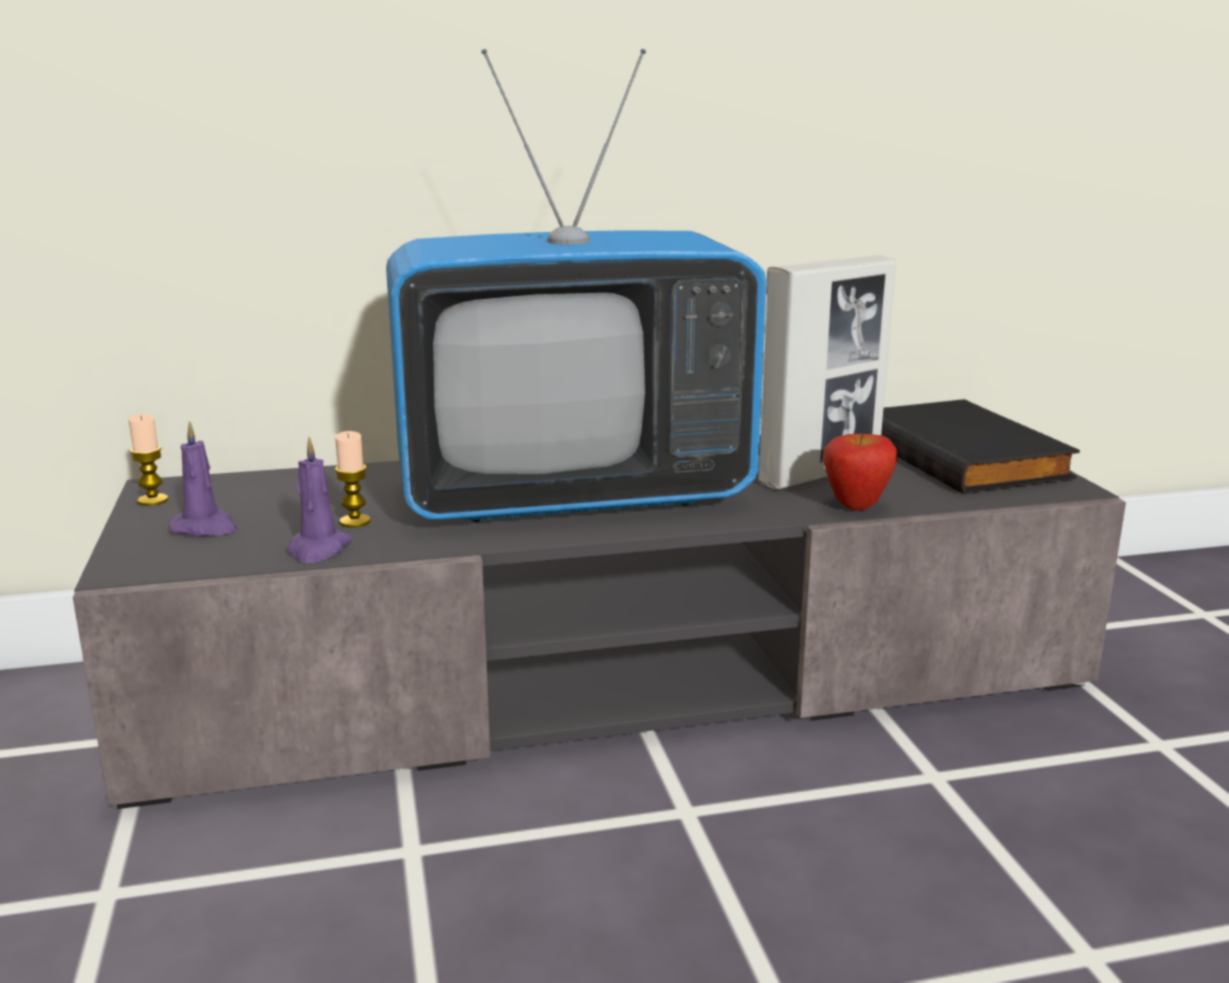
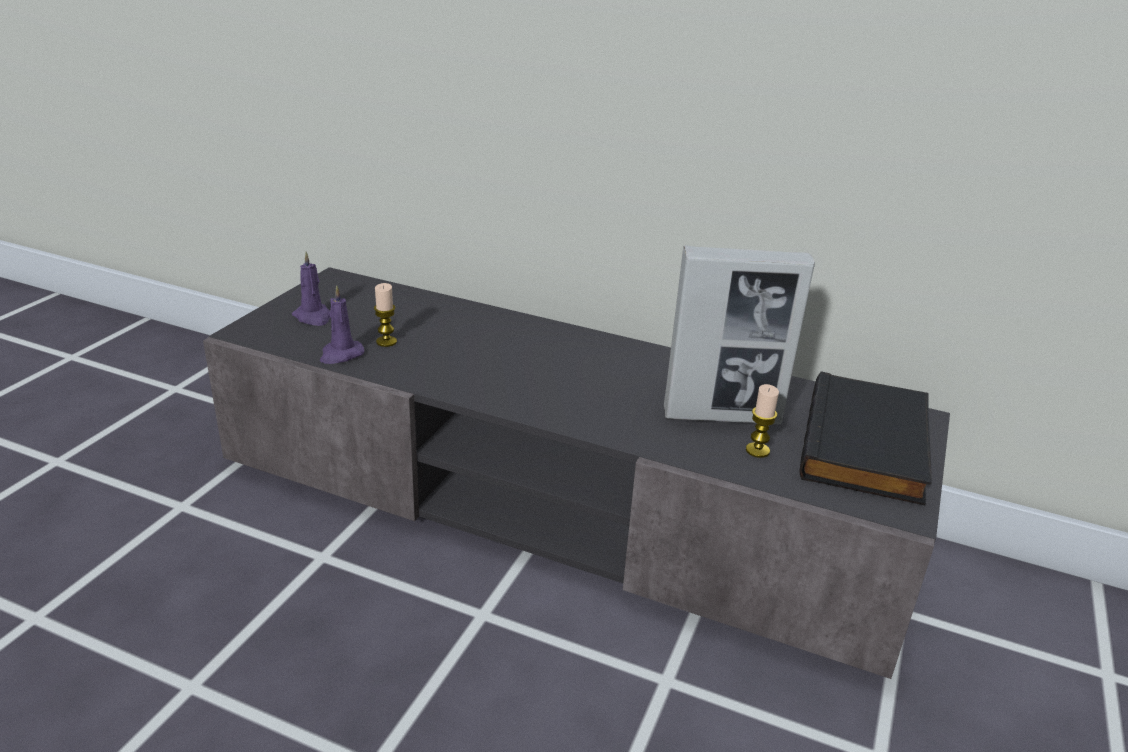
camera: 35 degrees right, 10 degrees up
candle [128,414,168,506] -> candle moved to [746,384,779,458]
television [386,49,767,523] -> none
apple [823,432,898,511] -> none

